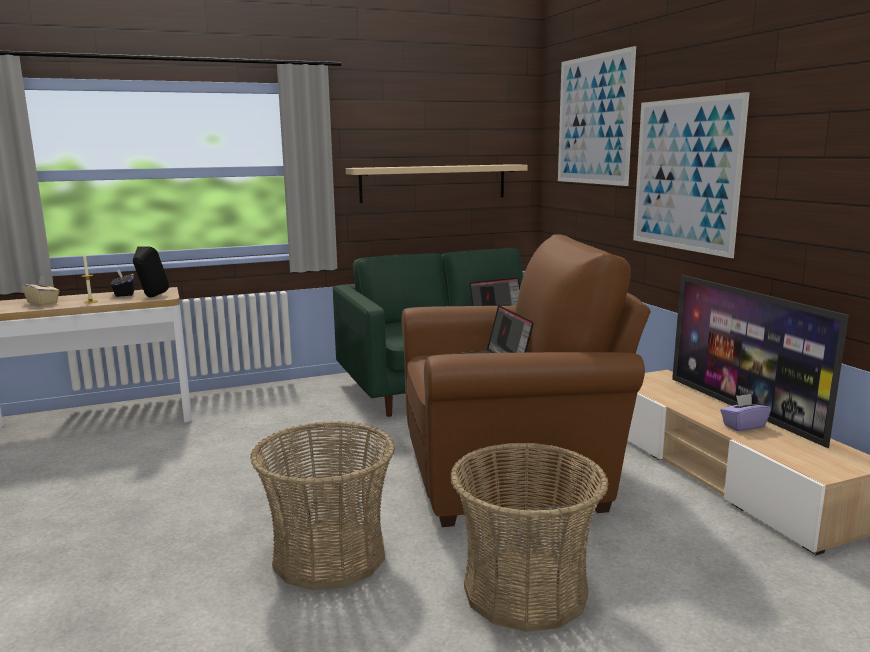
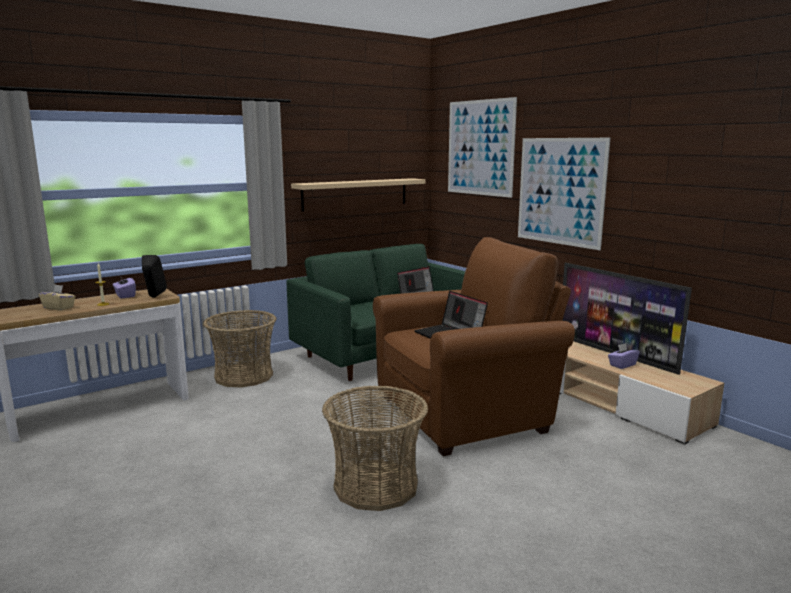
camera: 15 degrees left, 0 degrees up
black tissue box [111,269,135,297] -> purple tissue box [113,276,136,299]
basket [450,443,608,632] -> basket moved to [203,310,276,387]

